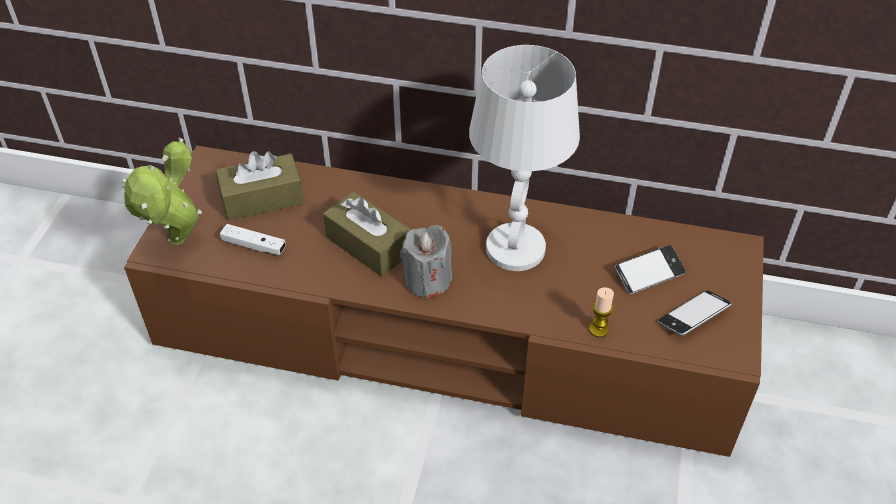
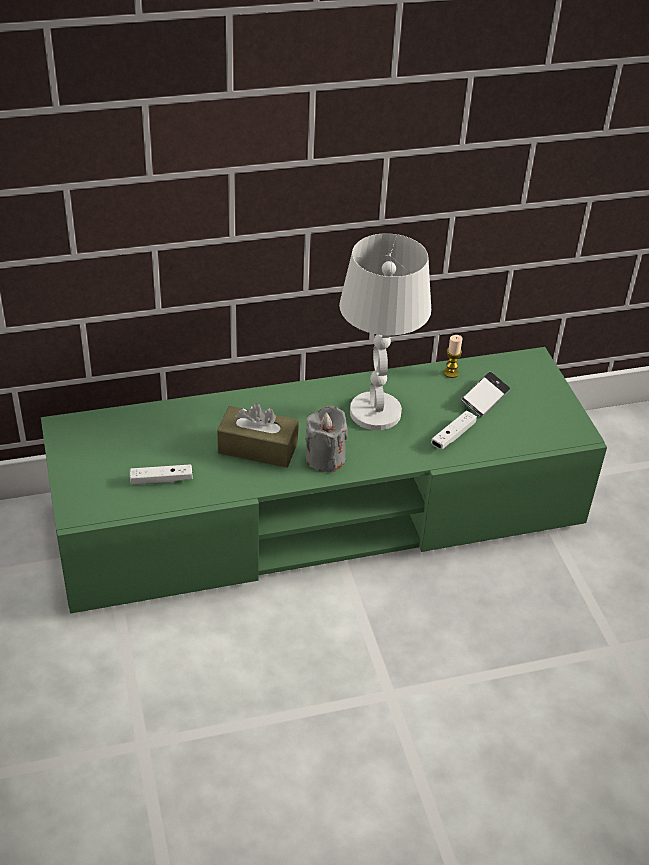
camera: 30 degrees left, 5 degrees down
potted plant [122,137,202,245] -> none
brown tv stand [124,146,764,457] -> green tv stand [41,347,607,614]
brown tissue box [215,151,304,220] -> none
candle [589,287,614,337] -> candle moved to [444,335,462,378]
phone [658,290,731,336] -> none
none -> white game controller [431,411,477,450]

